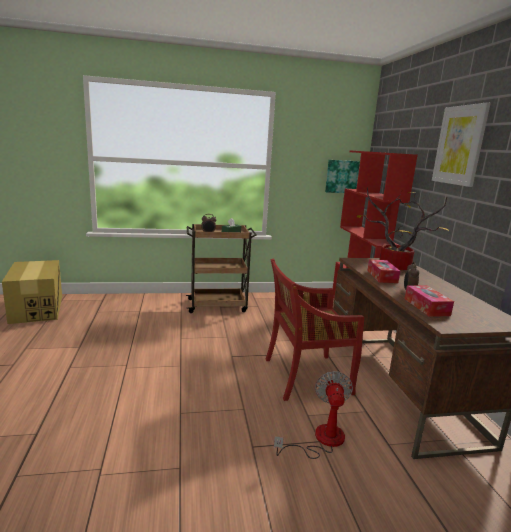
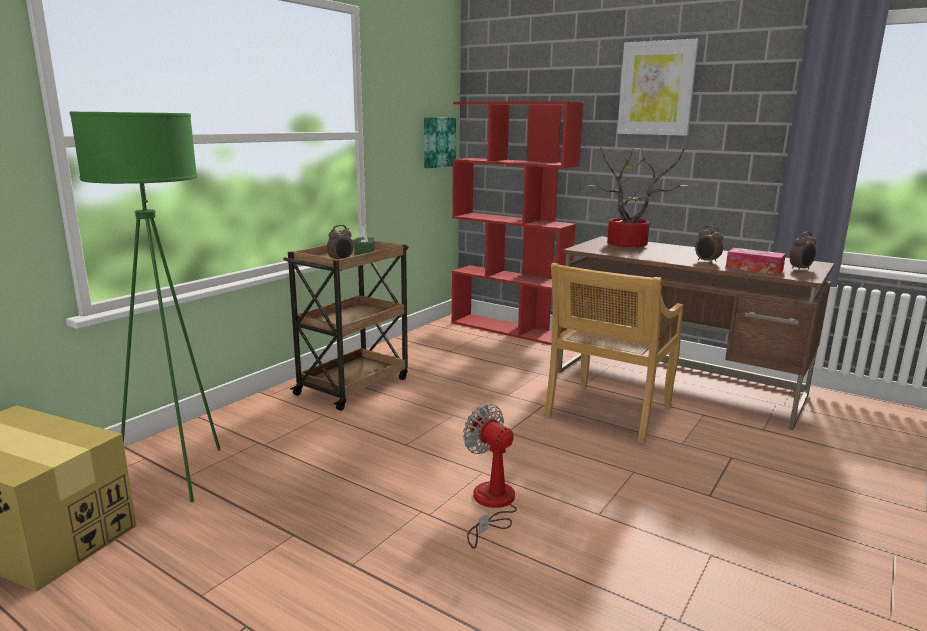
camera: 45 degrees left, 0 degrees up
red chair [266,259,364,401] -> beige chair [544,263,683,443]
fan [274,371,353,459] -> fan moved to [463,404,517,549]
tissue box [367,259,400,283] -> none
none -> green floor lamp [70,112,221,502]
none -> alarm clock [790,232,817,271]

